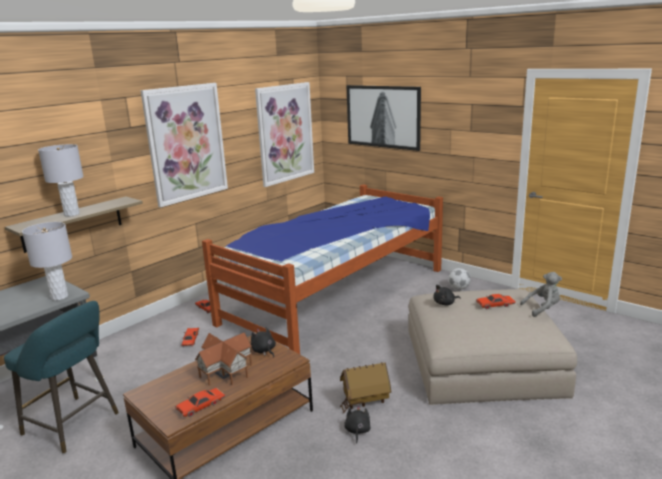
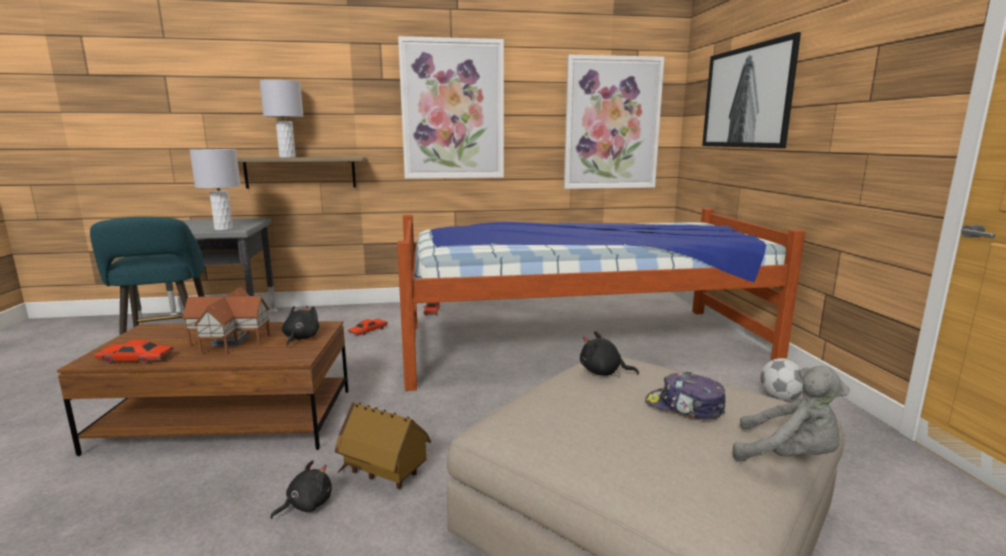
camera: 40 degrees right, 5 degrees down
red toy car [476,294,516,310] -> cap [645,372,726,420]

